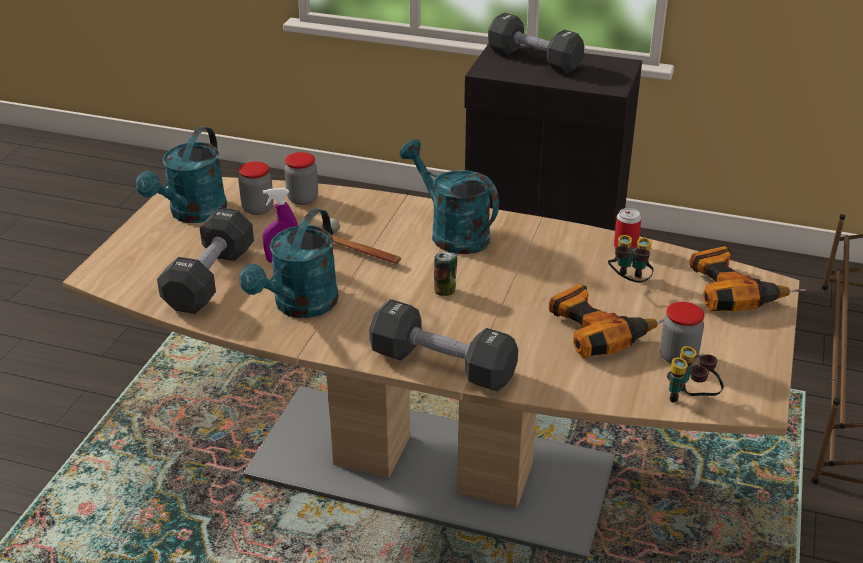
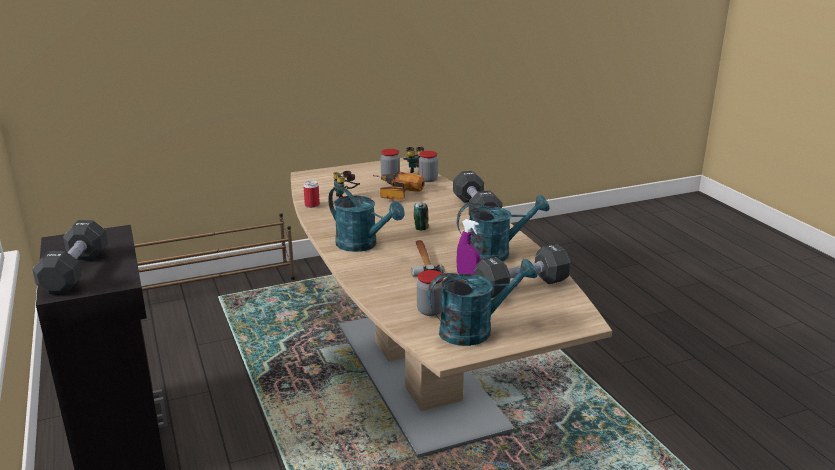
camera: 130 degrees left, 10 degrees down
jar [284,152,318,205] -> jar moved to [419,151,438,182]
turquoise watering can [400,139,499,254] -> turquoise watering can turned 60 degrees counterclockwise [328,186,405,252]
power drill [689,246,806,312] -> none

